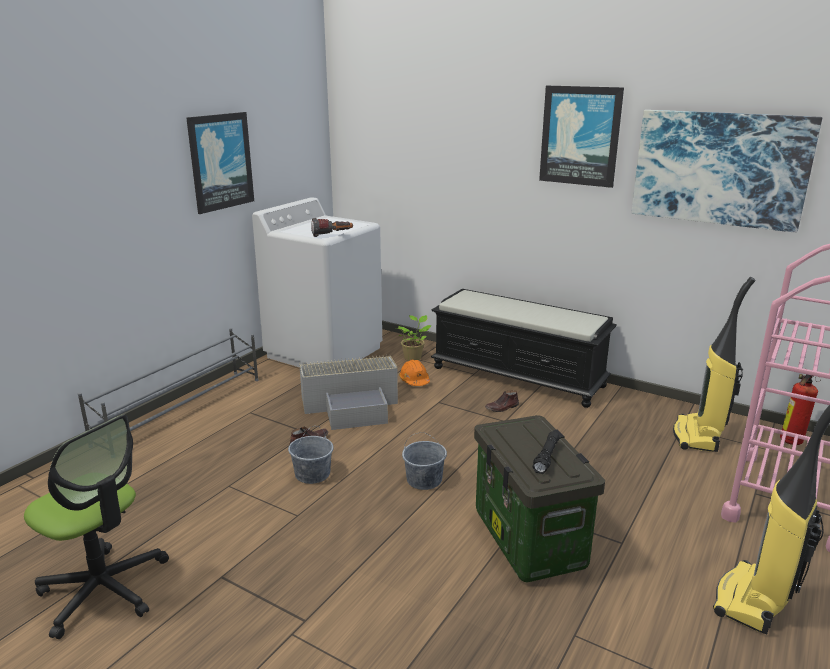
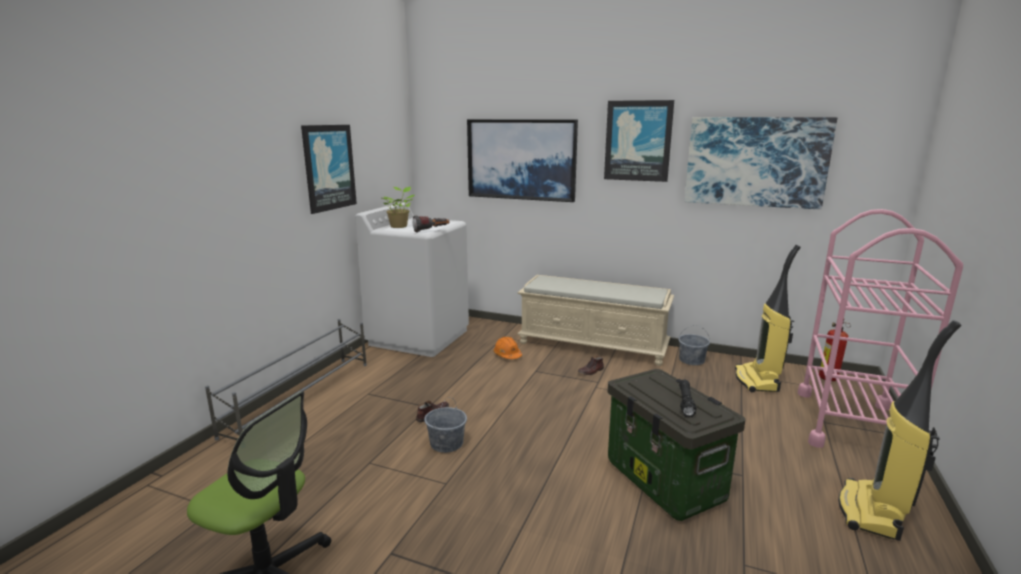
camera: 10 degrees left, 5 degrees down
grey storage box [300,354,398,430] -> none
potted plant [396,315,432,361] -> potted plant moved to [382,187,415,228]
grey bucket [402,432,447,490] -> grey bucket moved to [678,325,710,365]
black bench [431,289,617,408] -> beige bench [517,275,674,366]
none -> picture [467,119,578,202]

